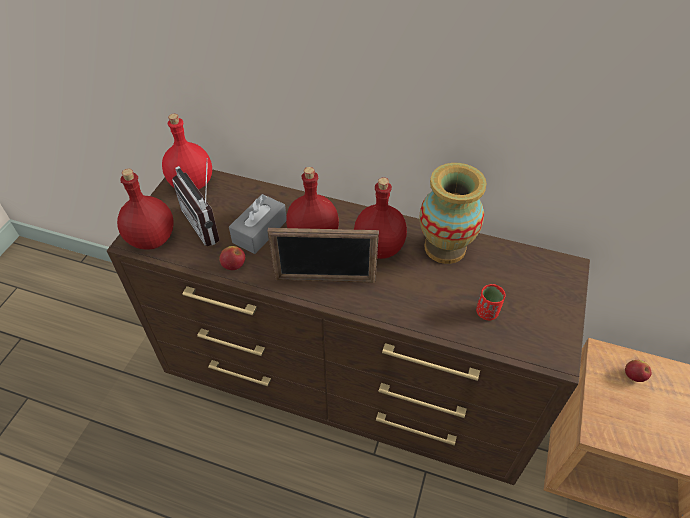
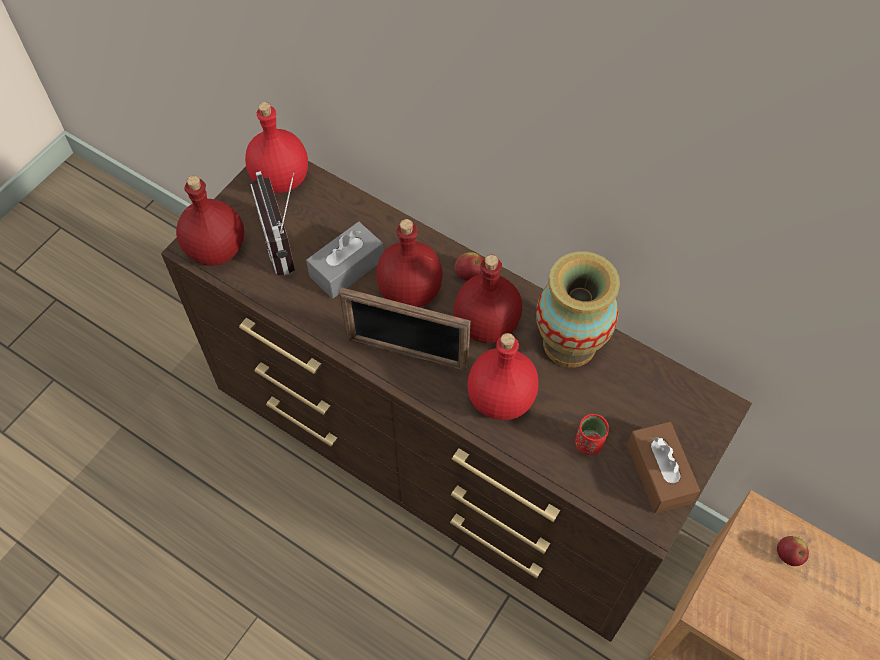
camera: 15 degrees right, 10 degrees up
apple [219,246,245,270] -> apple moved to [455,252,484,281]
none -> red bottle [467,333,539,420]
none -> brown tissue box [627,421,700,513]

